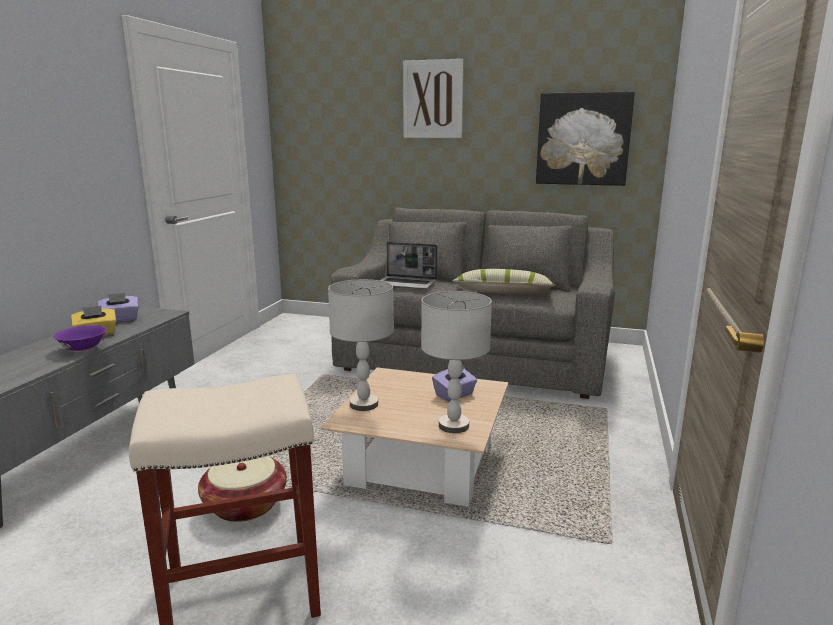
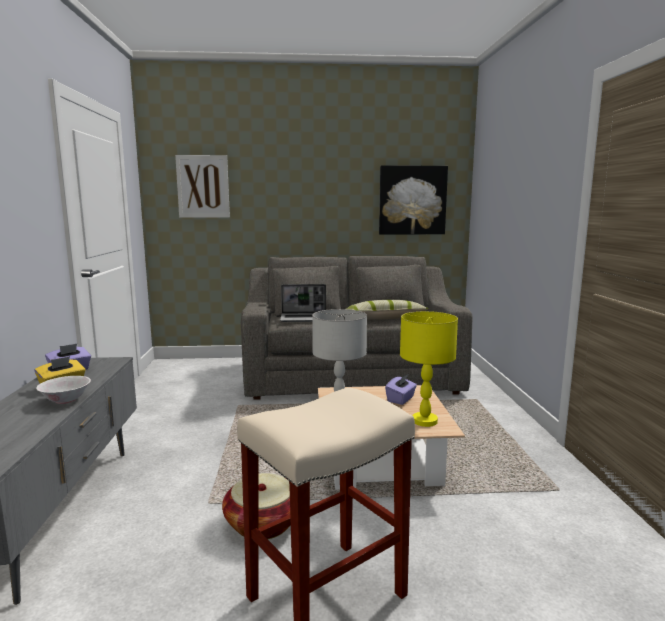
camera: 20 degrees left, 5 degrees down
purple bowl [53,325,107,352] -> white bowl [36,376,91,404]
picture [403,59,464,138] -> picture moved to [175,155,230,218]
grey table lamp [421,291,492,433] -> yellow table lamp [400,311,458,427]

